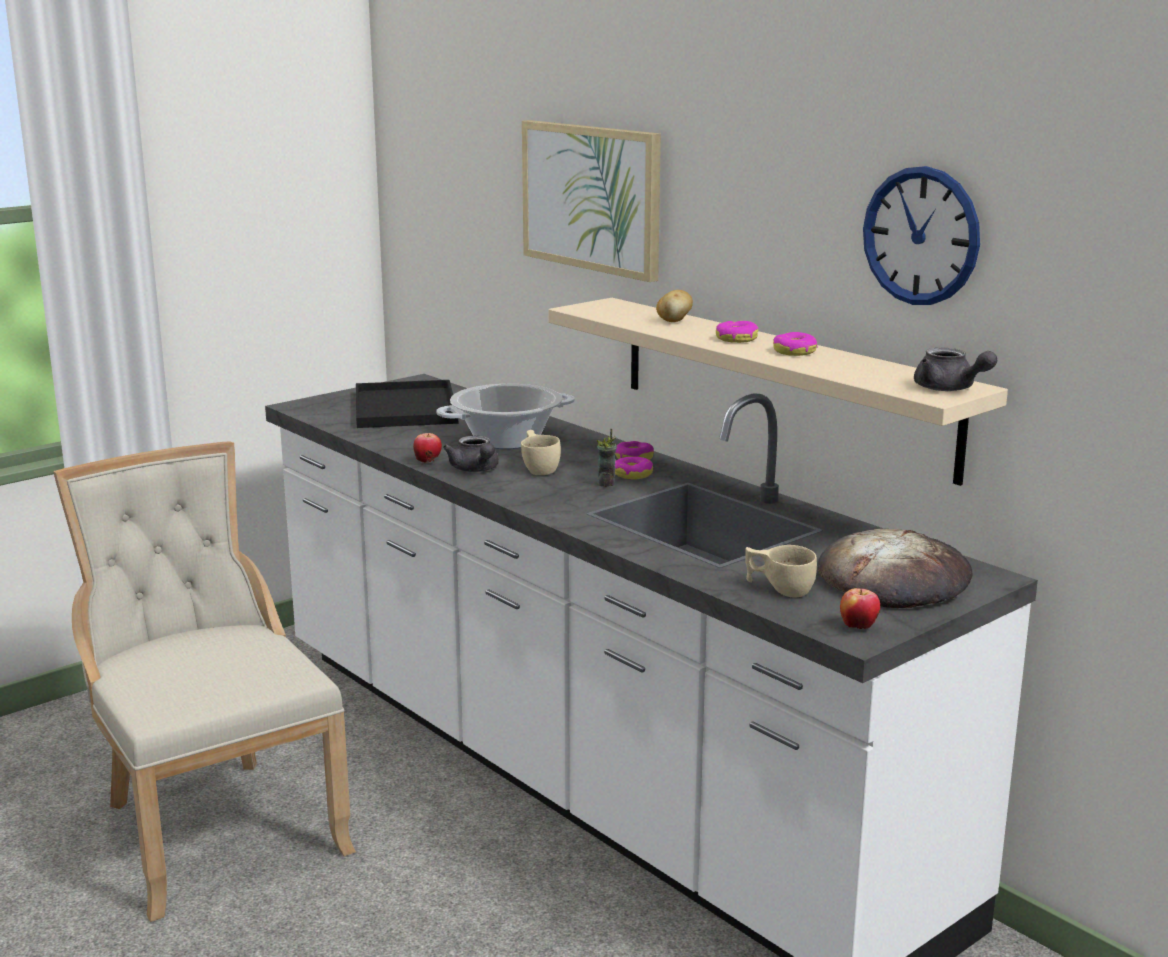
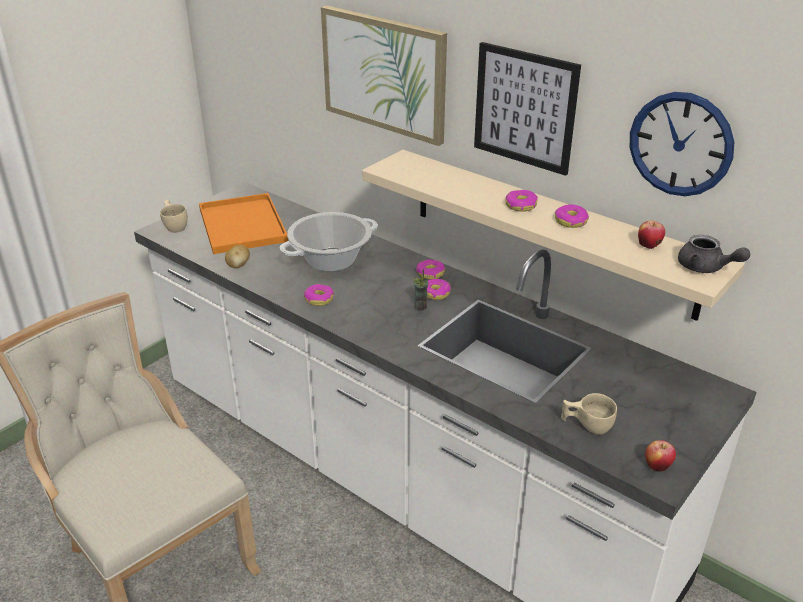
camera: 10 degrees left, 15 degrees up
black tray [356,380,458,428] -> orange tray [199,193,288,254]
apple [413,433,442,463] -> apple moved to [638,221,665,249]
grey teapot [443,436,499,472] -> donut [304,284,334,306]
beige cup [521,430,561,475] -> beige cup moved to [160,200,188,233]
potato [656,290,693,322] -> potato moved to [225,245,250,268]
bread [817,528,973,608] -> none
none -> picture [474,42,581,176]

